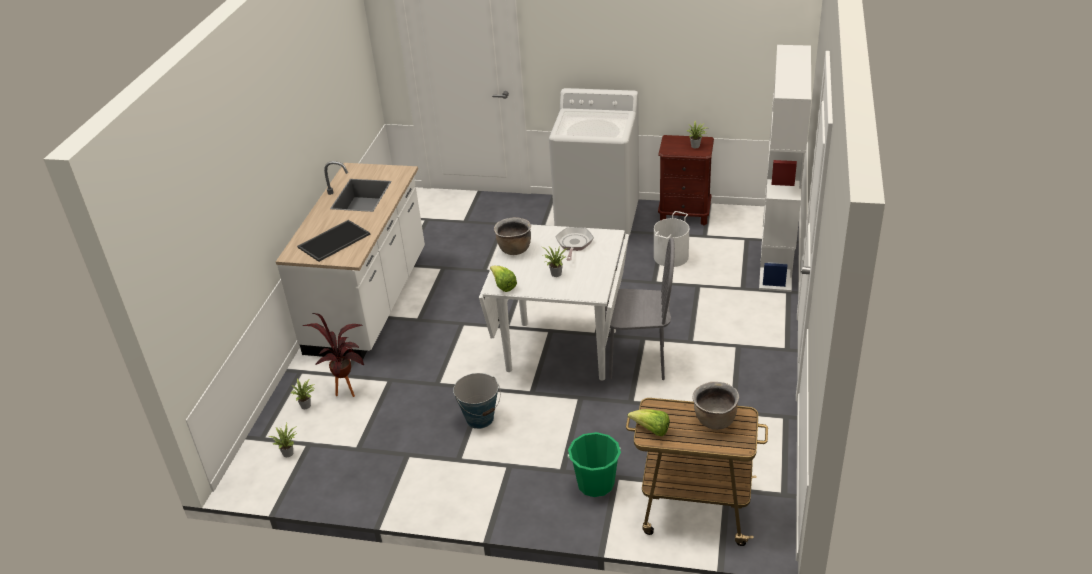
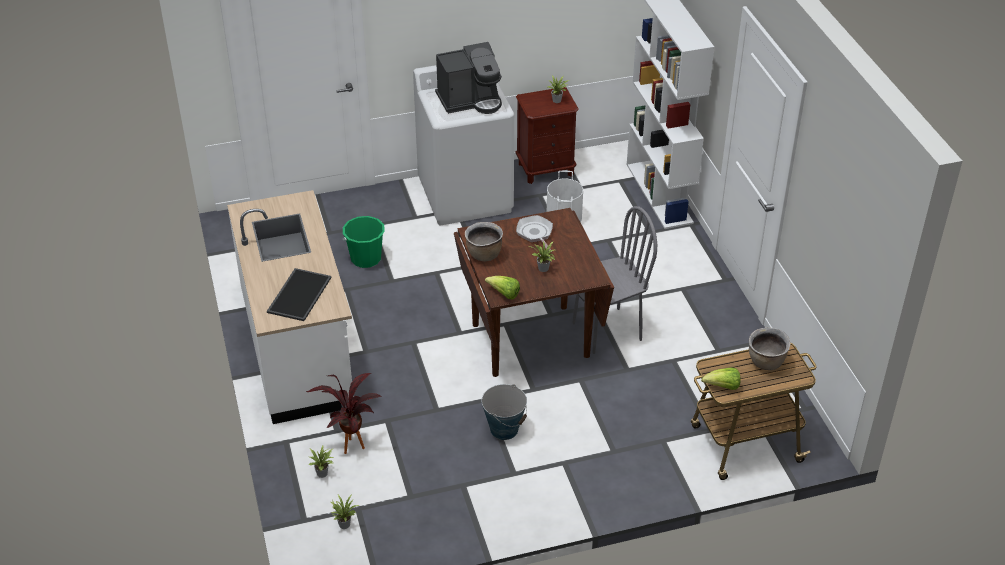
camera: 30 degrees left, 5 degrees up
white dining table [479,225,629,381] -> brown dining table [454,208,614,377]
green bucket [567,432,621,497] -> green bucket moved to [343,216,385,268]
none -> coffee machine [435,42,502,114]

